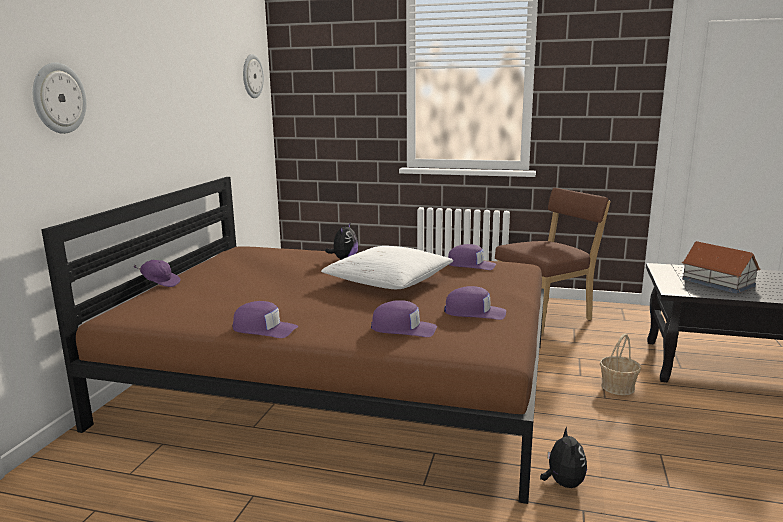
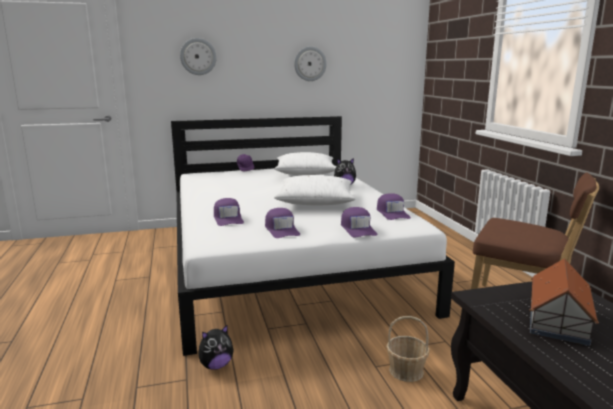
camera: 60 degrees right, 0 degrees up
brown bed [41,177,544,504] -> white bed [171,116,455,356]
purple cap [232,301,298,338] -> purple cap moved to [341,207,377,237]
wall clock [243,54,264,98] -> wall clock moved to [294,46,327,81]
none -> white pillow [274,152,336,175]

